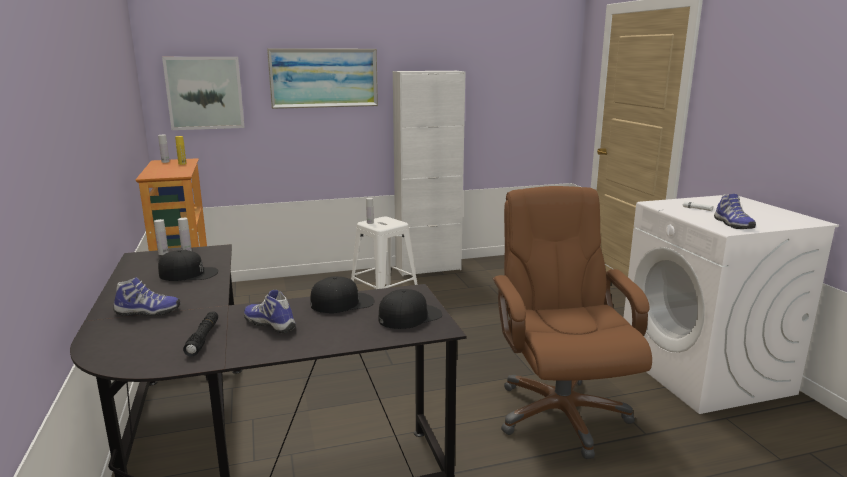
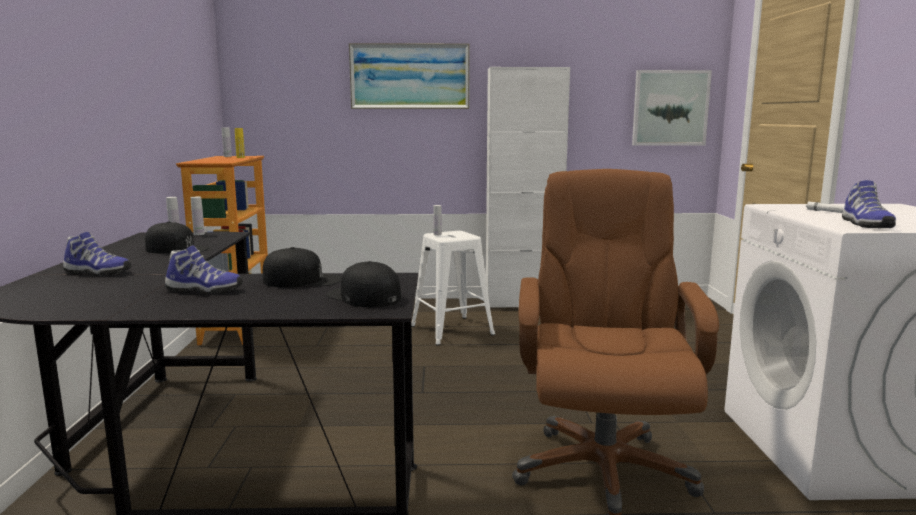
camera: 15 degrees right, 5 degrees down
picture [162,57,245,130] -> picture moved to [632,70,712,146]
black flashlight [183,311,218,357] -> none
shoe [244,290,296,333] -> shoe turned 135 degrees clockwise [165,245,243,294]
black cap [379,289,442,329] -> black cap turned 120 degrees counterclockwise [326,261,401,307]

